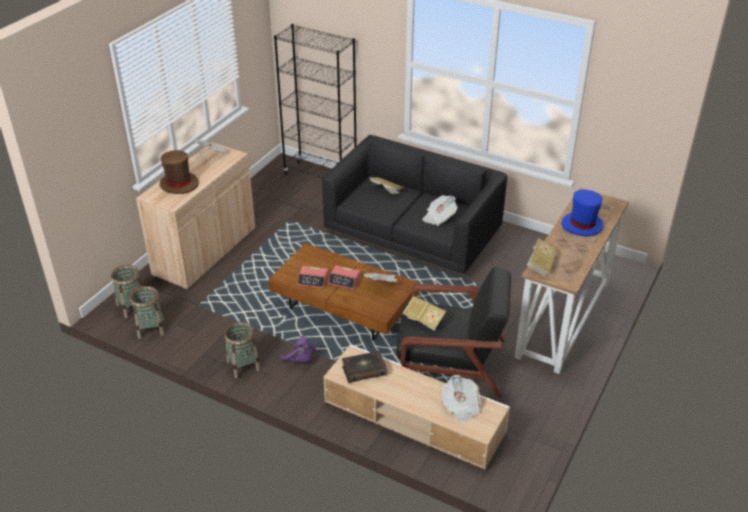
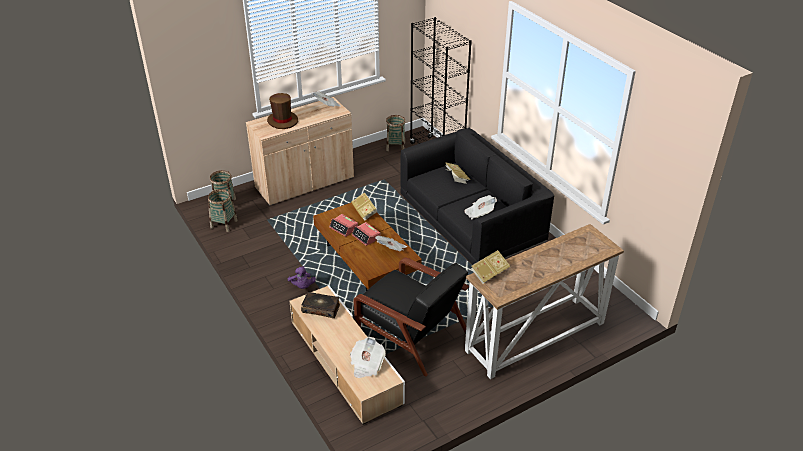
camera: 30 degrees right, 0 degrees up
basket [224,322,260,378] -> basket moved to [386,115,406,151]
book [402,296,446,331] -> book moved to [352,192,378,220]
blue hat [561,189,604,236] -> none

